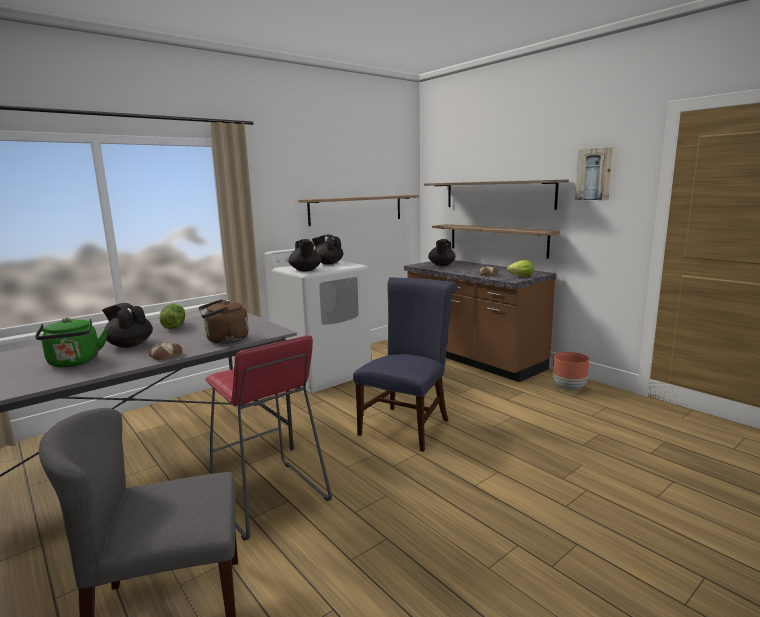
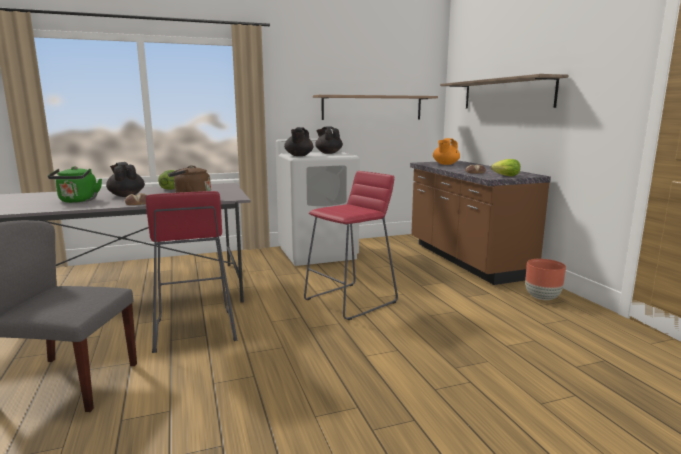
camera: 20 degrees right, 0 degrees up
blue chair [353,277,457,452] -> red stool [304,171,398,320]
black teapot [428,239,456,266] -> orange teapot [433,138,460,165]
shelf [432,224,560,259] -> none
picture [575,147,613,200] -> none

